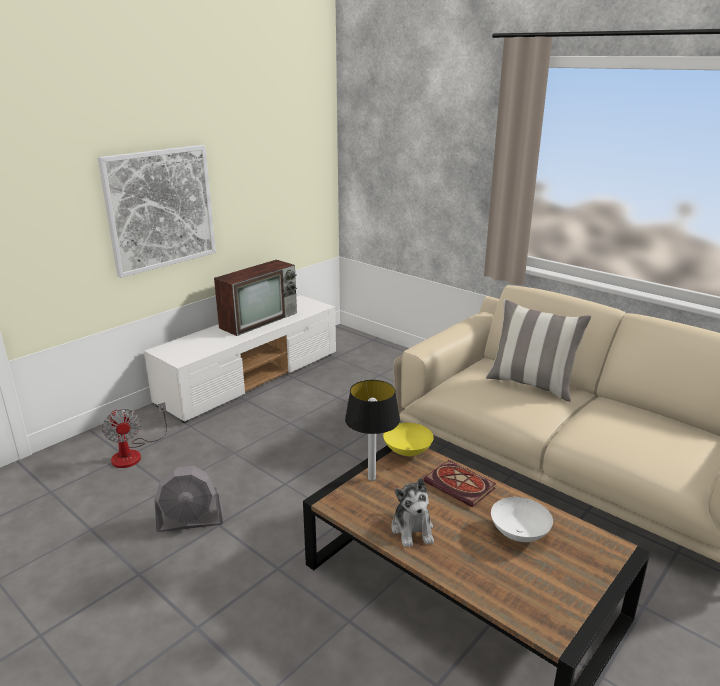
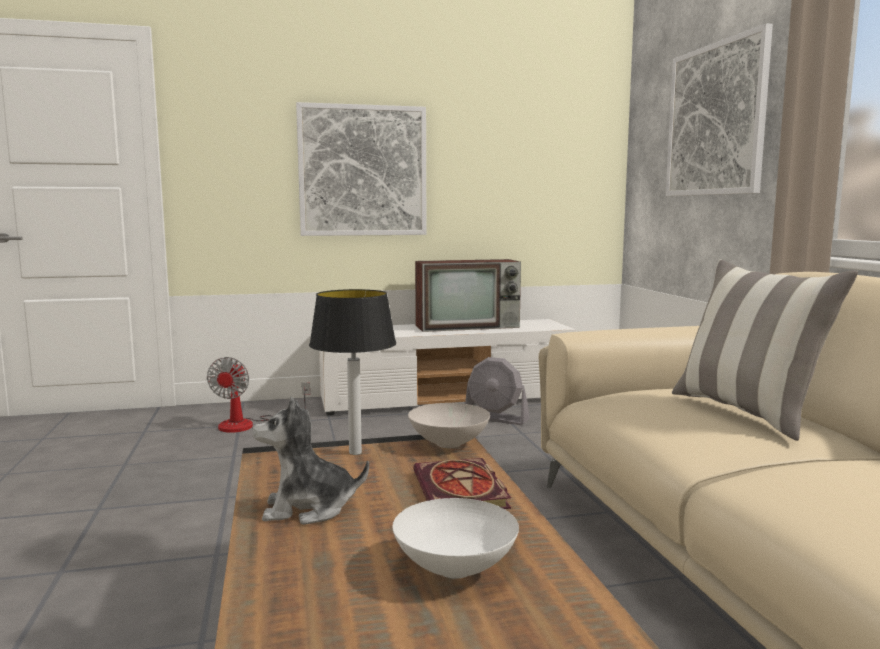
camera: 35 degrees right, 15 degrees down
grey fan [154,466,224,532] -> grey fan moved to [465,357,530,425]
yellow bowl [383,423,434,456] -> white bowl [408,403,490,448]
plush toy [391,478,434,548] -> plush toy turned 60 degrees clockwise [252,396,369,525]
none -> picture [666,23,773,196]

